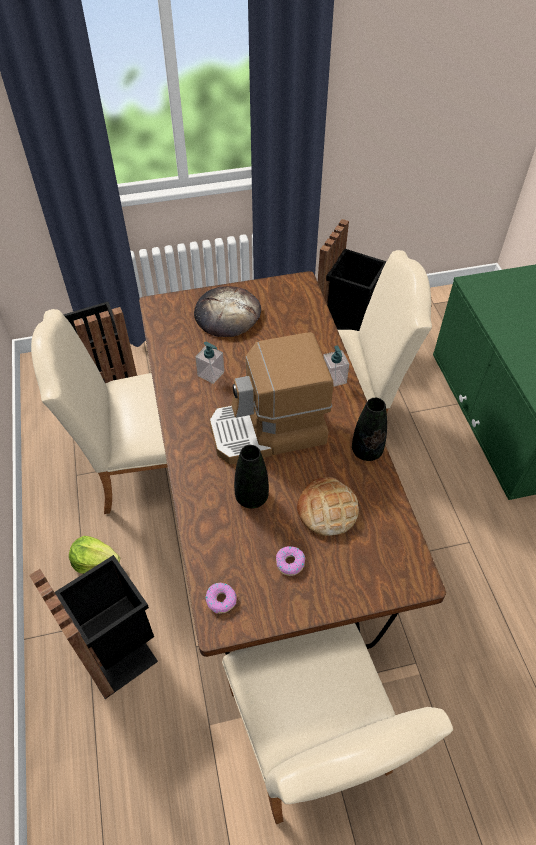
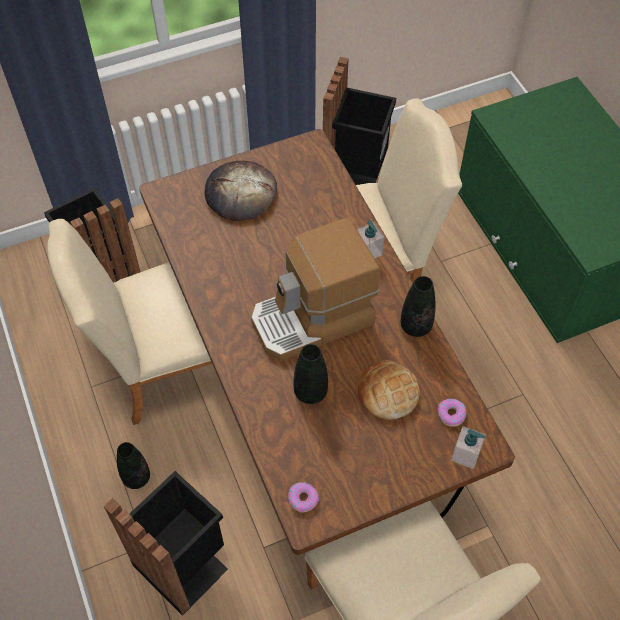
camera: 10 degrees left, 5 degrees up
lettuce [69,536,120,574] -> black vase [117,442,150,489]
soap dispenser [195,342,224,384] -> soap dispenser moved to [451,426,486,469]
donut [276,546,305,576] -> donut moved to [438,399,466,427]

